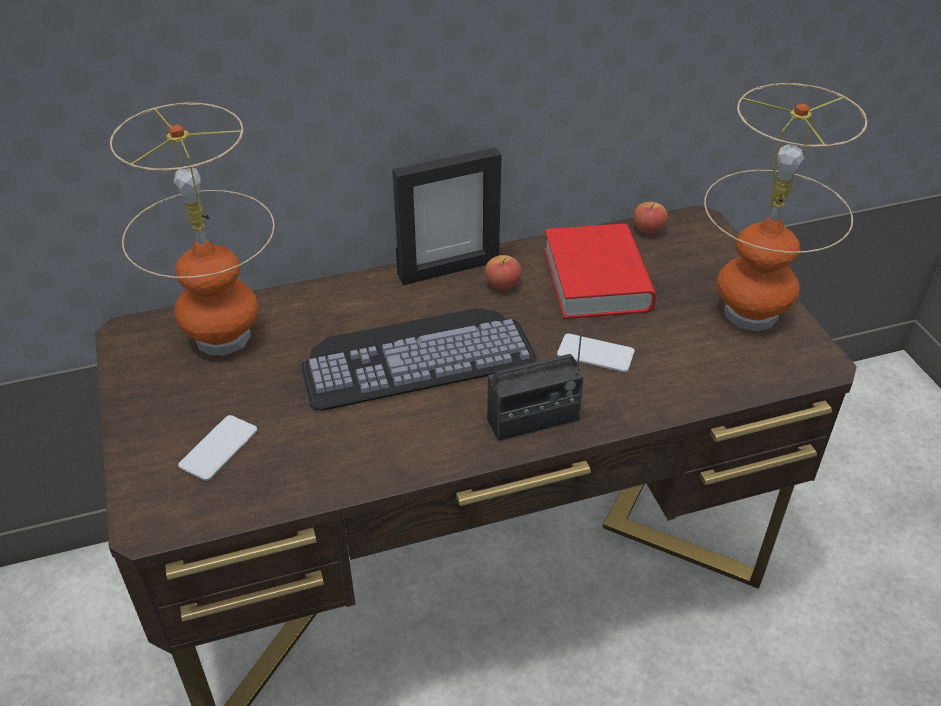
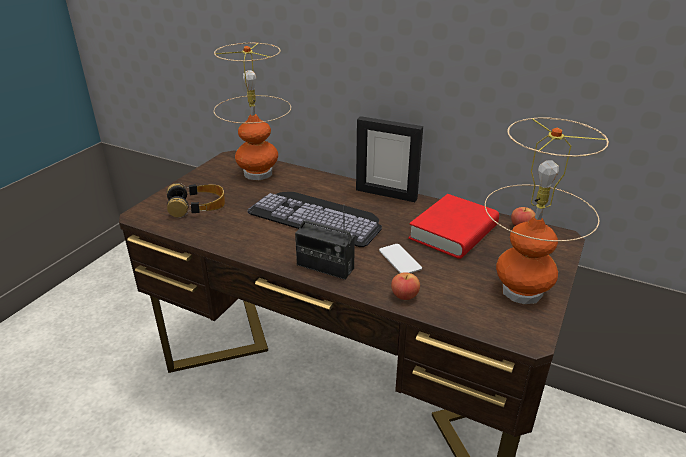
camera: 45 degrees right, 10 degrees down
phone [178,415,257,481] -> headphones [167,183,225,218]
apple [485,255,521,290] -> apple moved to [391,272,420,300]

